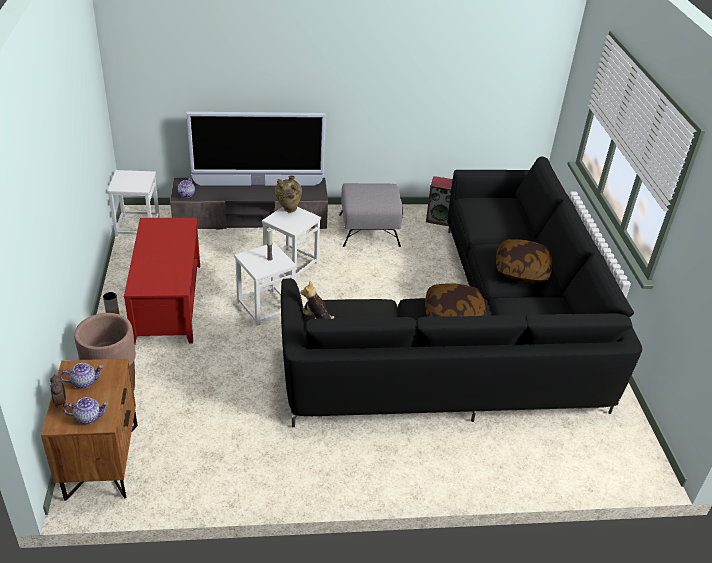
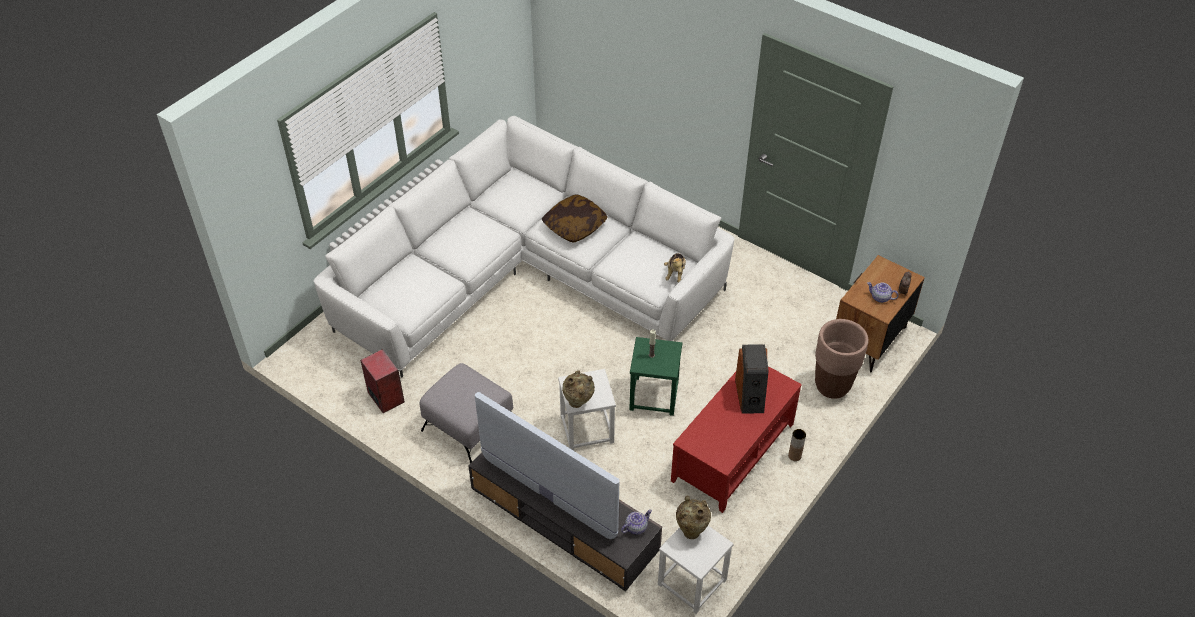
camera: 135 degrees left, 10 degrees up
teapot [63,397,108,424] -> none
white stool [234,242,296,326] -> green stool [629,337,682,416]
black sofa [281,156,642,428] -> white sofa [314,116,734,378]
pillow [496,239,552,283] -> none
none -> beige vase [676,496,711,539]
none -> speaker [735,344,768,414]

